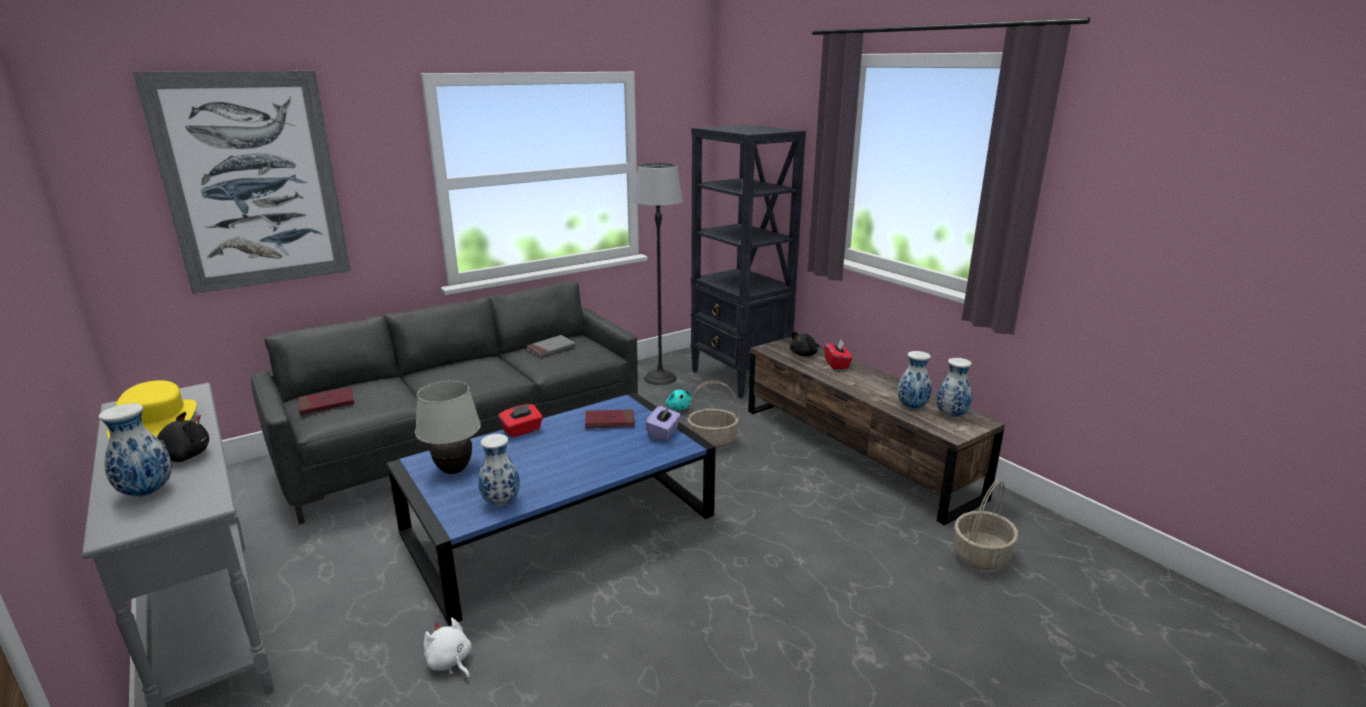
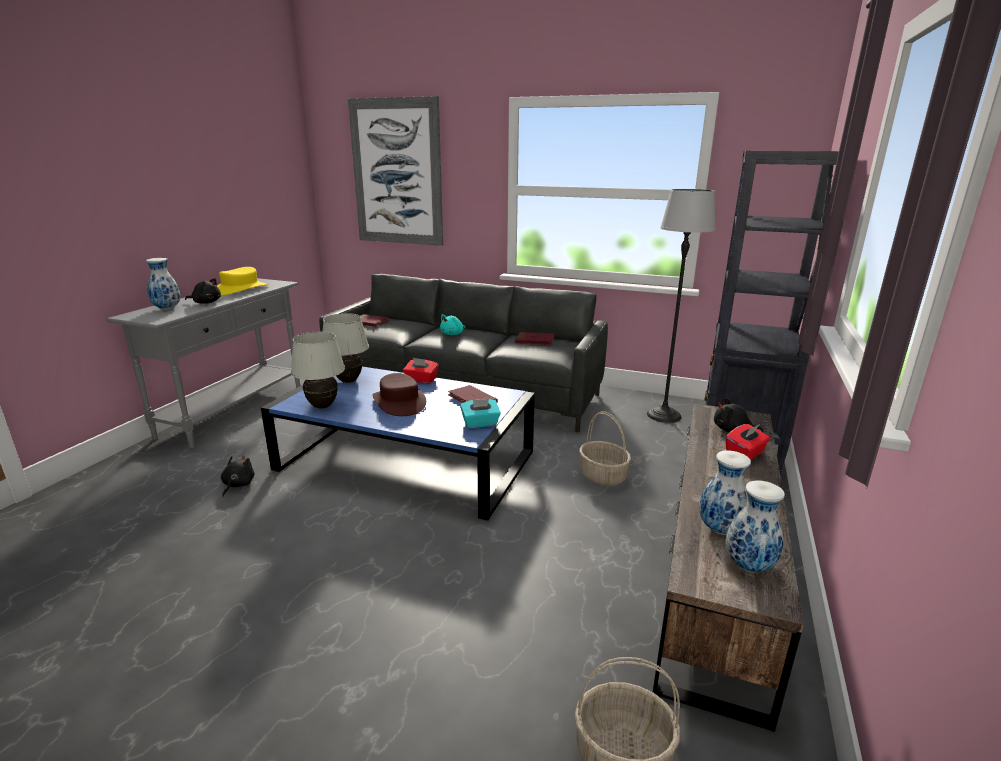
camera: 55 degrees right, 0 degrees up
white plush toy [424,618,472,679] -> black plush toy [221,455,255,497]
vase [478,434,520,506] -> white table lamp [291,331,345,409]
grey book [527,335,576,357] -> red book [515,332,555,345]
purple tissue box [646,406,681,441] -> turquoise tissue box [460,399,501,428]
turquoise plush toy [666,389,691,411] -> turquoise plush toy moved to [440,314,465,335]
none -> brown hat [372,373,426,416]

